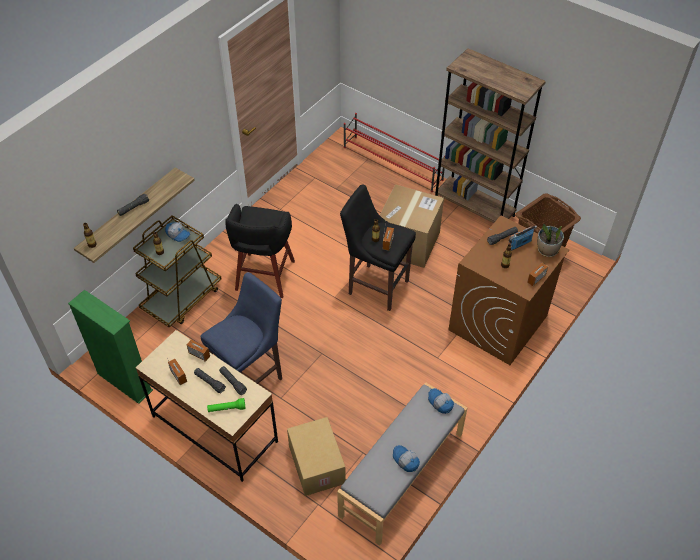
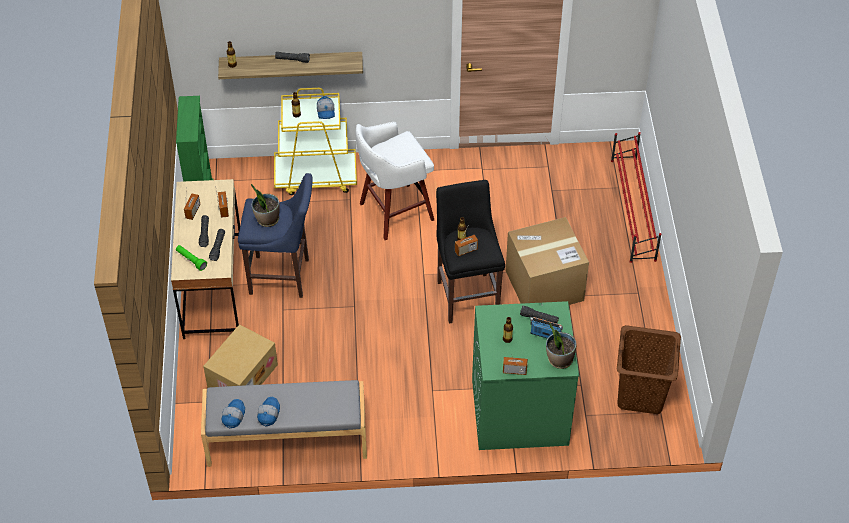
camera: 50 degrees right, 0 degrees up
brown cart [133,215,221,327] -> yellow cart [274,88,357,195]
black stool [225,204,295,298] -> white stool [355,122,434,240]
cap [428,388,454,414] -> cap moved to [222,399,245,429]
brown bookcase [435,48,546,223] -> none
brown washing machine [448,215,569,365] -> green washing machine [472,301,579,450]
none -> potted plant [251,184,280,227]

